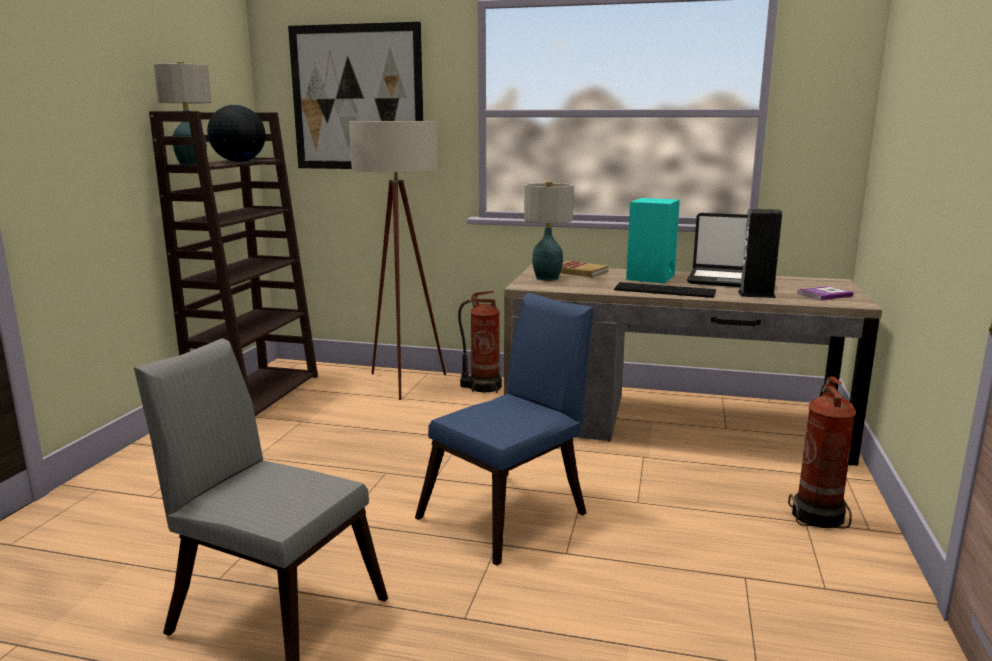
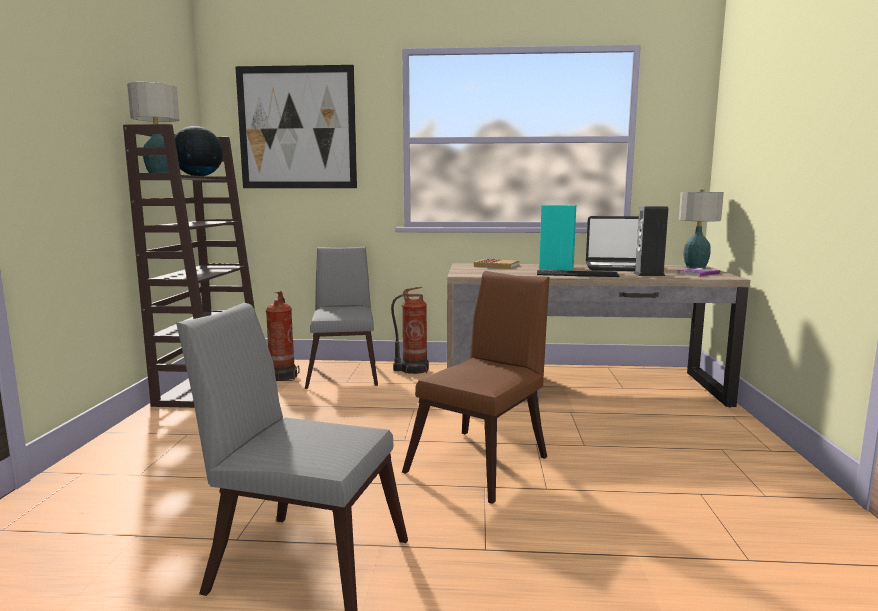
camera: 10 degrees left, 5 degrees down
beige floor lamp [349,121,446,400] -> grey chair [305,246,378,389]
blue chair [415,293,594,566] -> brown chair [402,271,550,504]
table lamp [524,181,574,281] -> table lamp moved to [679,189,724,269]
fire extinguisher [788,376,856,529] -> fire extinguisher moved to [266,291,300,381]

